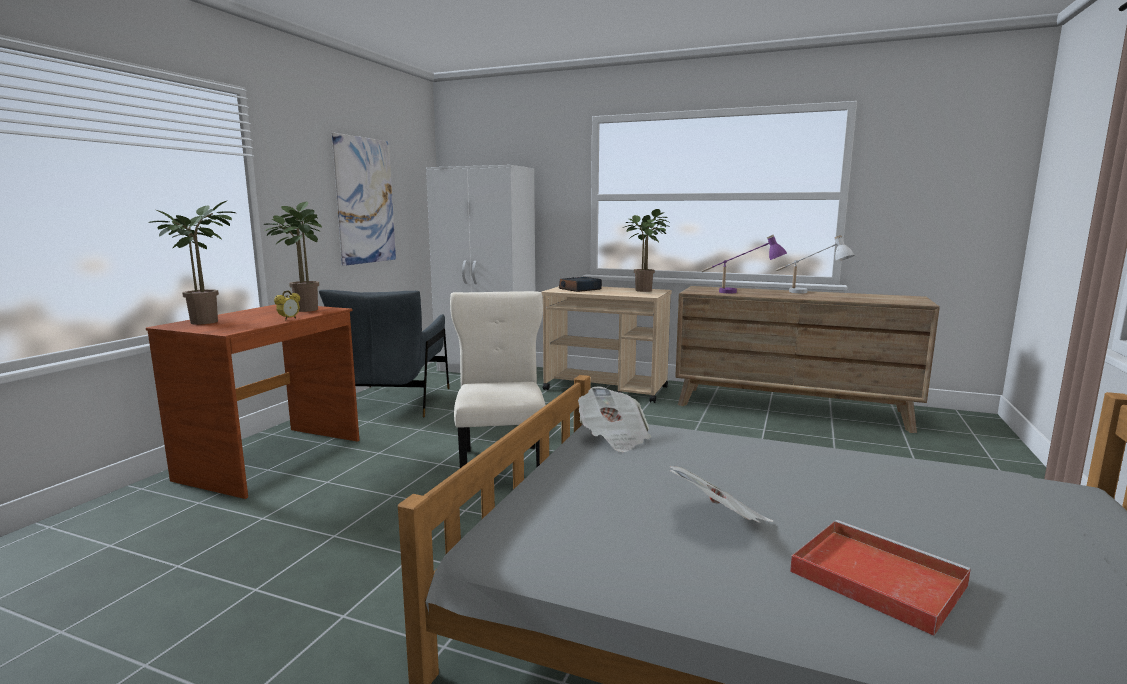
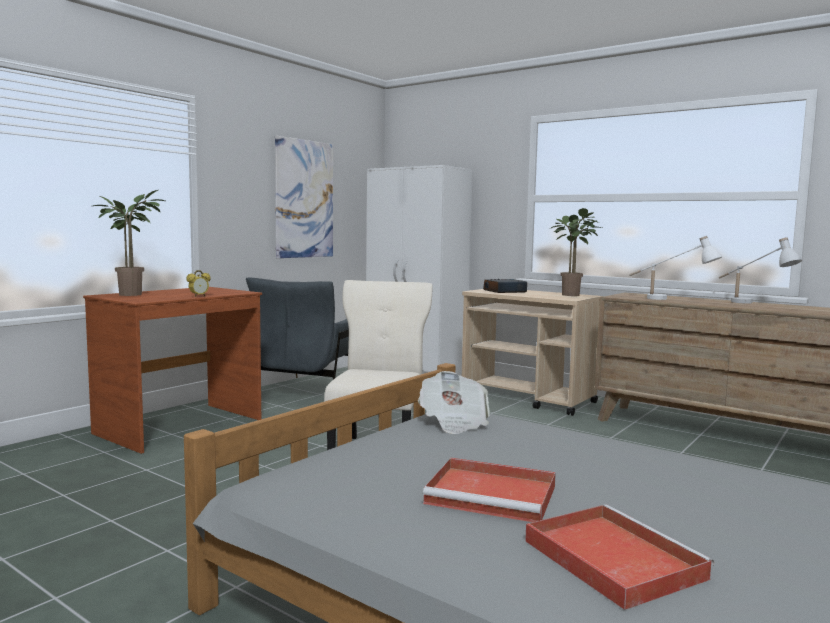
camera: 15 degrees right, 5 degrees down
potted plant [264,202,322,312] -> none
newspaper [669,466,774,523] -> red tray [423,458,556,522]
purple table lamp [702,235,787,293] -> white table lamp [629,236,722,300]

